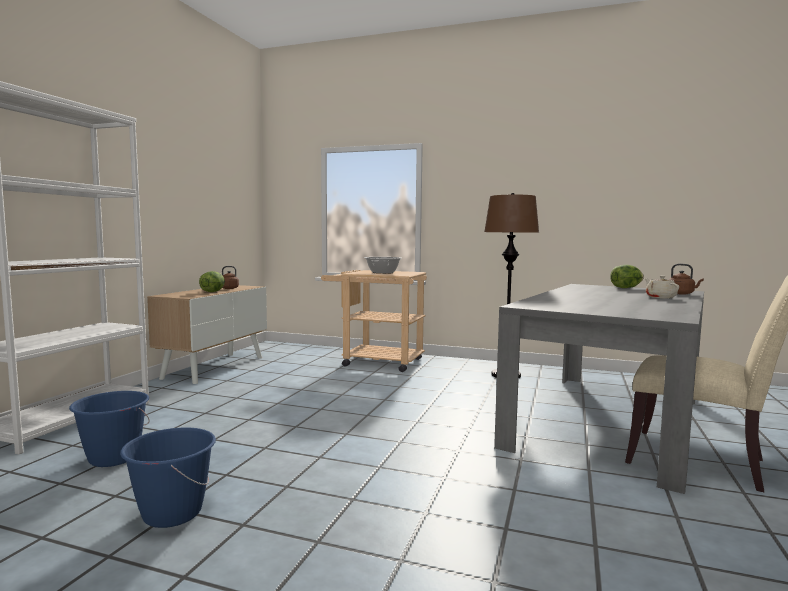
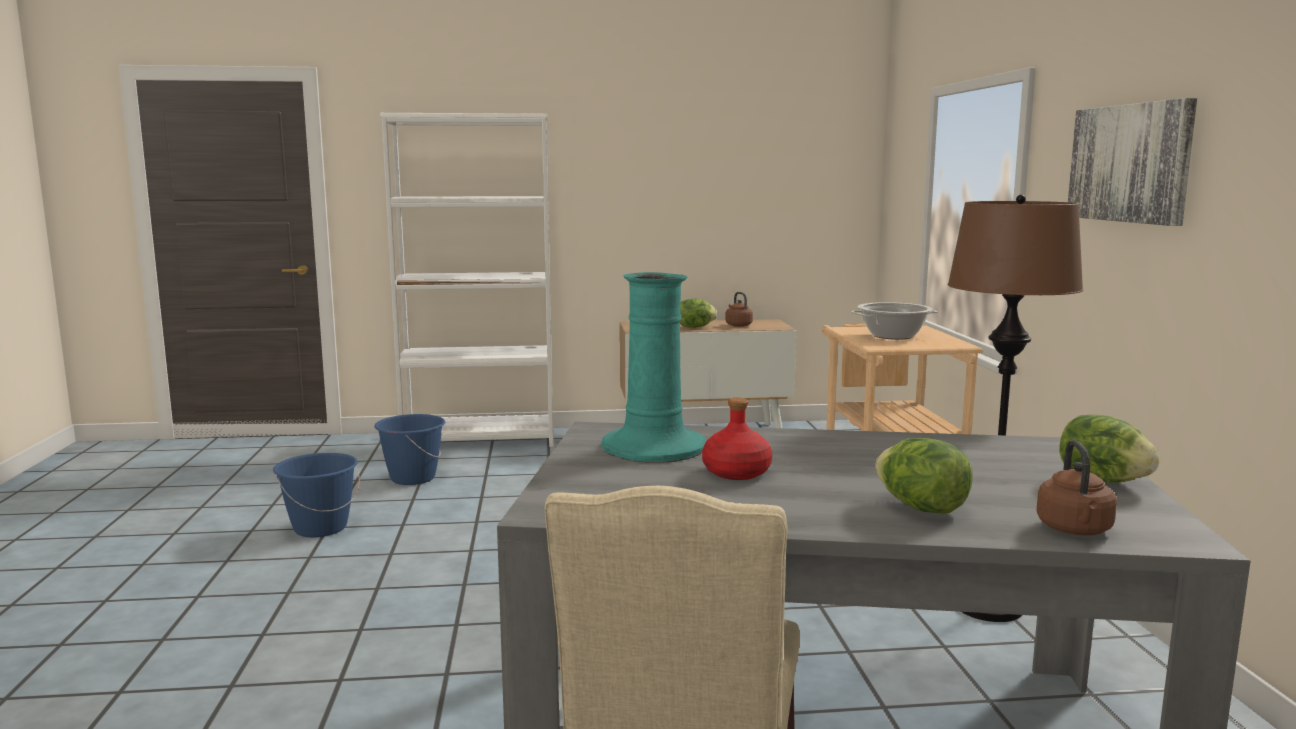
camera: 65 degrees right, 5 degrees up
beige teapot [645,276,679,299] -> lettuce [875,438,973,513]
none -> turquoise vase [602,272,706,463]
none -> red bottle [702,398,772,480]
none -> picture [1068,98,1197,226]

